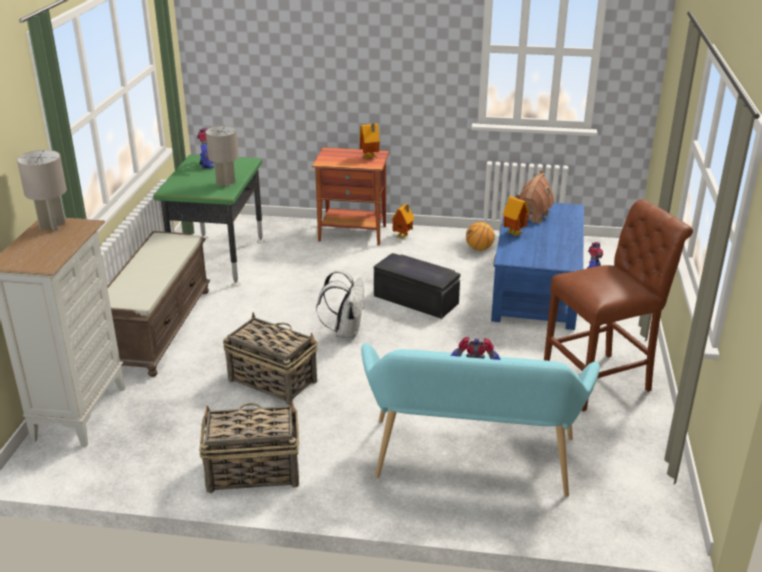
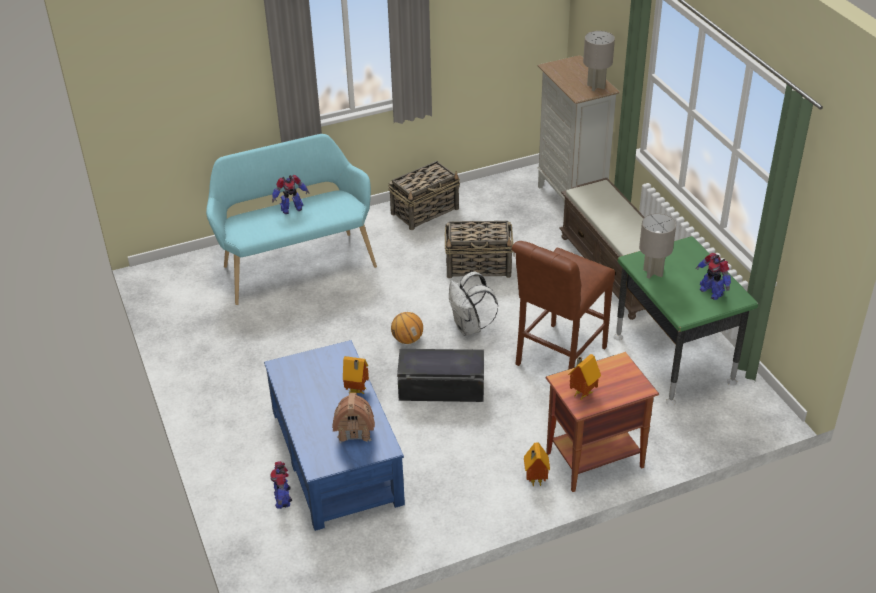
camera: 150 degrees right, 10 degrees up
basketball [466,222,495,251] -> basketball moved to [391,312,423,344]
brown stool [544,199,693,411] -> brown stool moved to [512,241,615,369]

